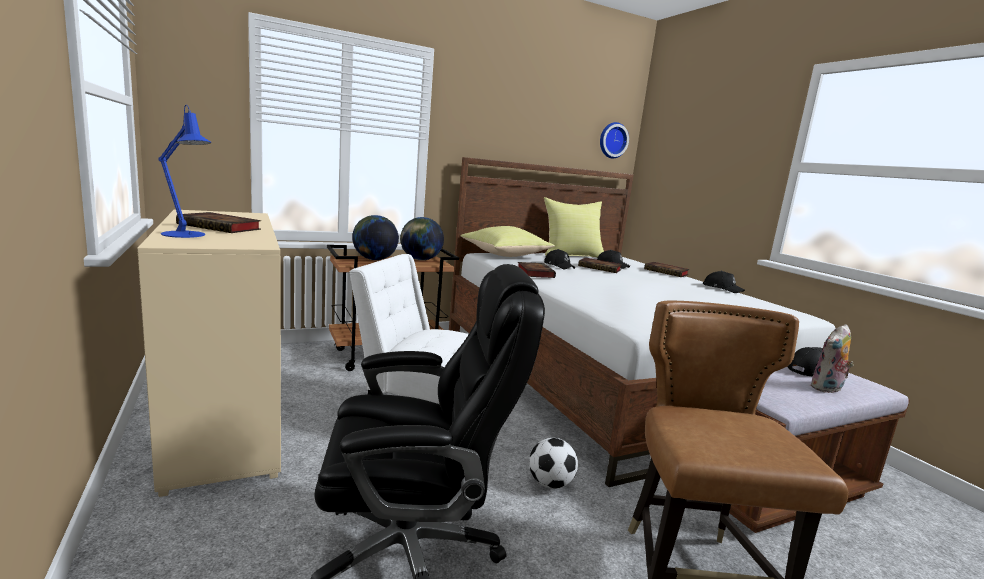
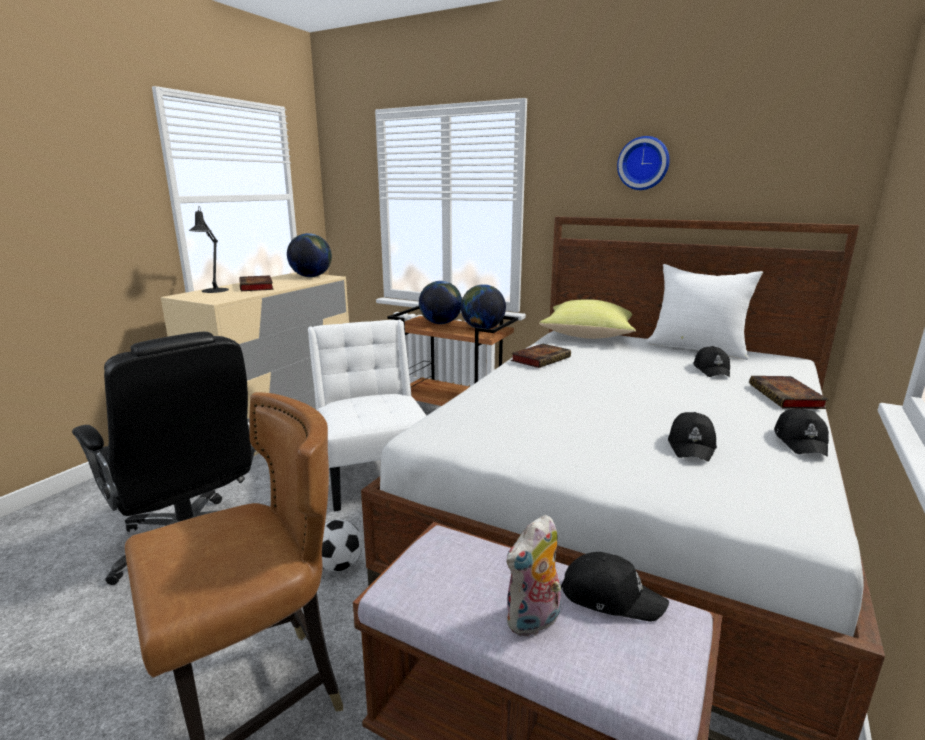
camera: 55 degrees right, 5 degrees up
blue table lamp [158,105,211,238] -> black table lamp [189,206,229,293]
yellow pillow [544,197,604,258] -> white pillow [646,264,763,360]
black cap [544,249,575,269] -> black cap moved to [668,412,717,462]
book [578,258,622,273] -> none
wall clock [600,122,629,158] -> wall clock moved to [617,136,670,190]
plush toy [810,324,854,393] -> plush toy turned 60 degrees counterclockwise [506,515,561,636]
none -> globe [287,233,332,277]

